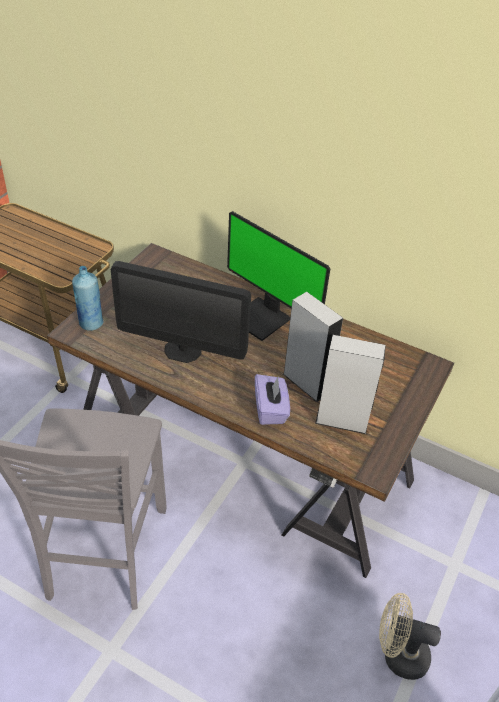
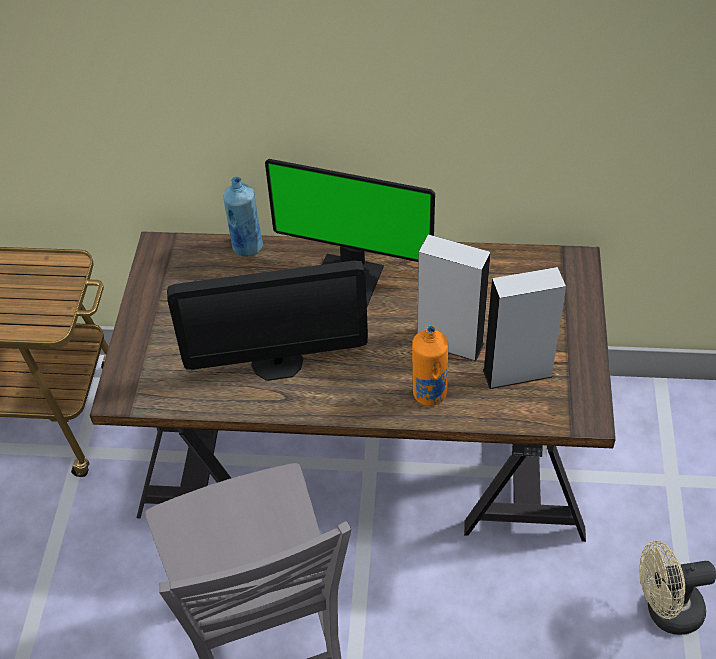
camera: 20 degrees left, 5 degrees up
blue bottle [72,266,104,331] -> blue bottle moved to [223,177,263,257]
purple tissue box [255,374,290,425] -> orange bottle [412,325,448,406]

